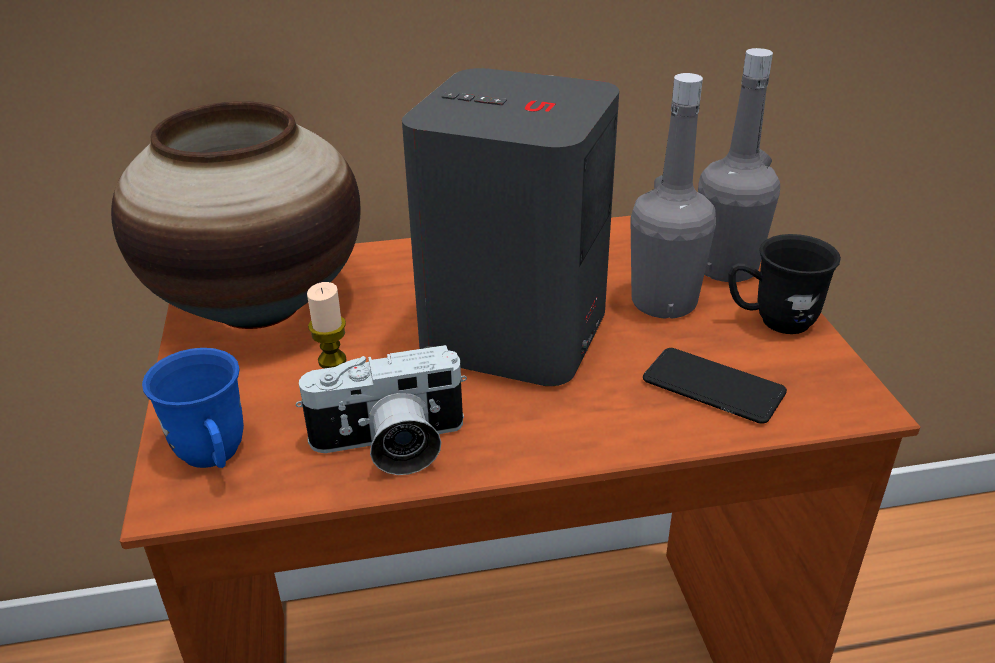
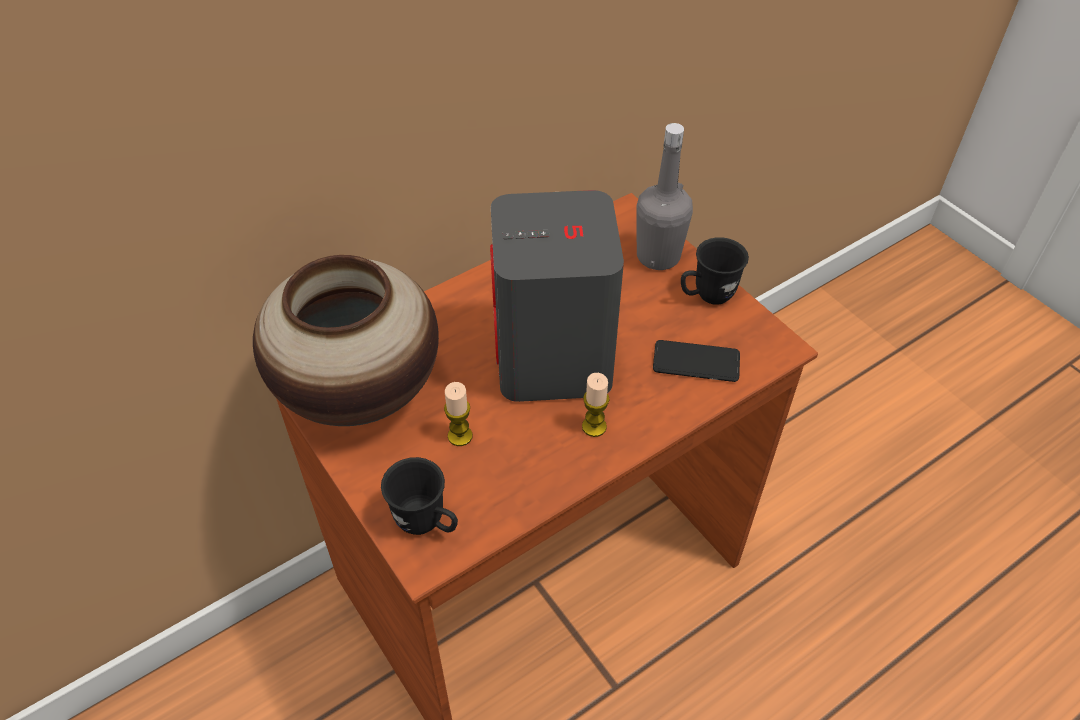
camera: 25 degrees left, 15 degrees up
blue mug [142,348,244,468] -> black mug [381,457,458,535]
camera [296,345,467,475] -> none
grey bottle [630,73,716,319] -> none
none -> candle [582,373,610,437]

